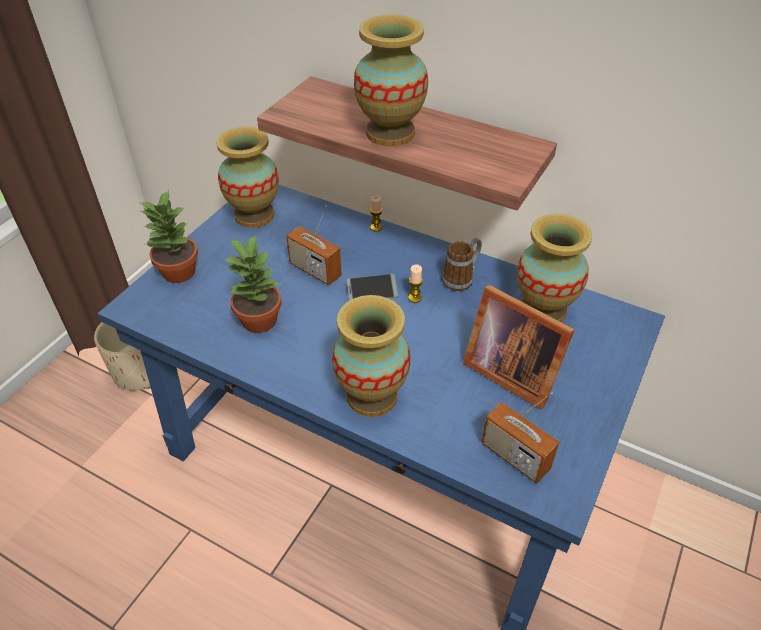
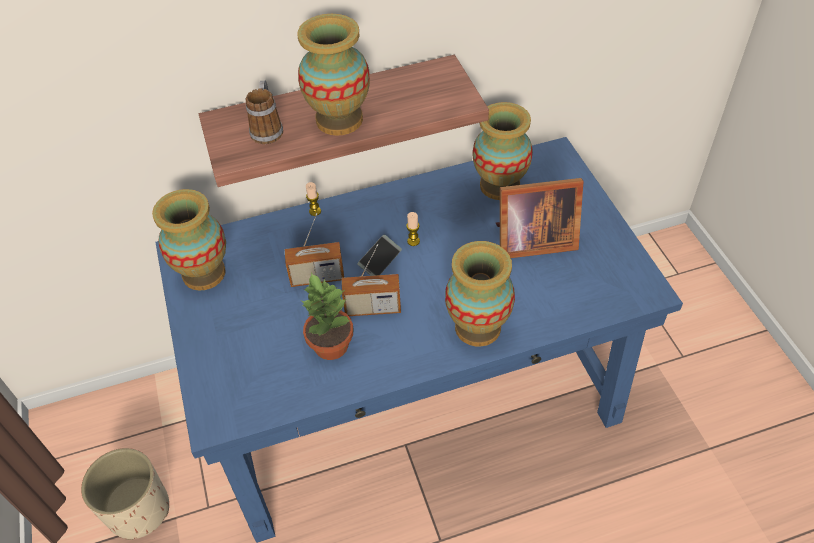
camera: 45 degrees left, 5 degrees up
potted plant [139,189,198,283] -> none
mug [442,238,482,291] -> mug moved to [246,81,283,144]
radio [481,392,559,484] -> radio moved to [342,244,401,316]

